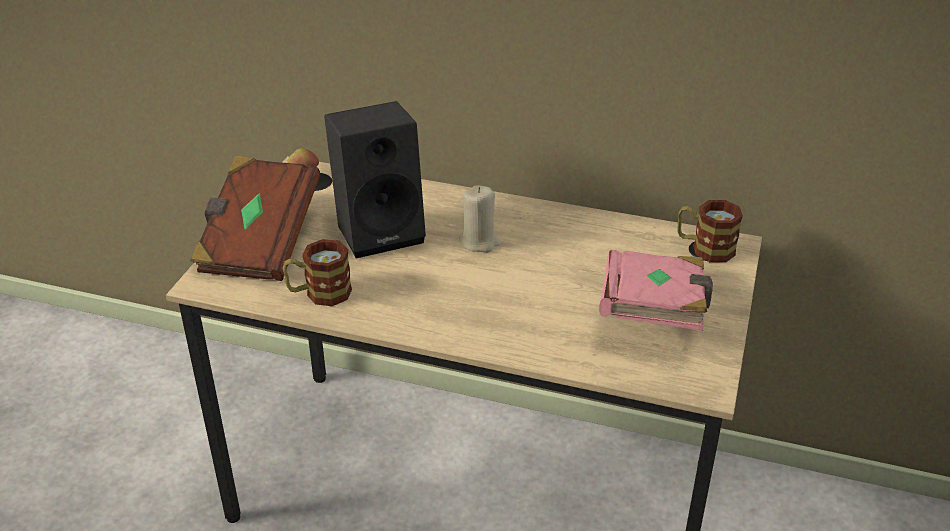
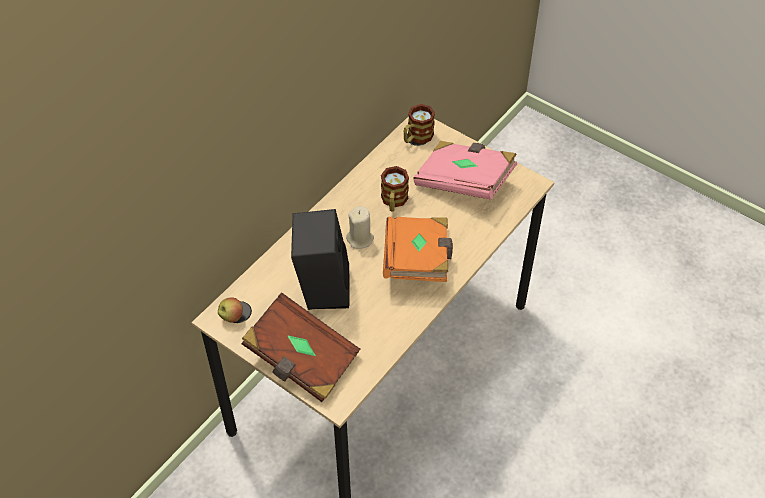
camera: 70 degrees left, 15 degrees up
mug [282,239,352,306] -> mug moved to [381,166,409,211]
none -> orange book [383,217,453,282]

